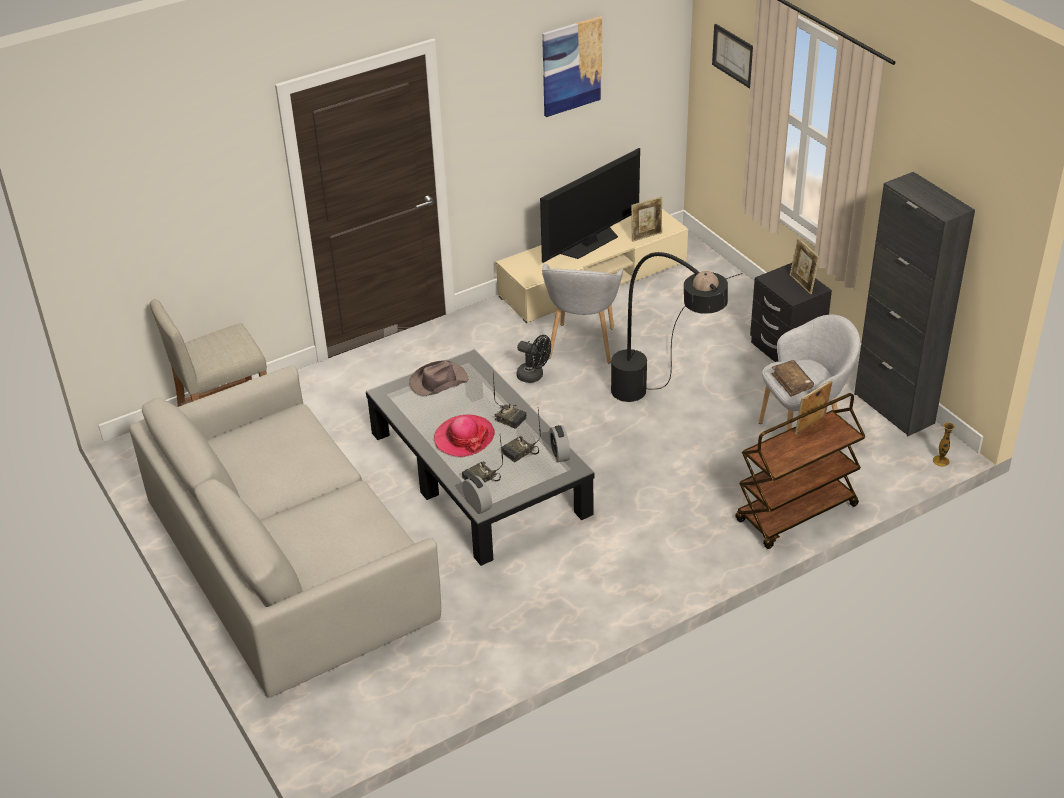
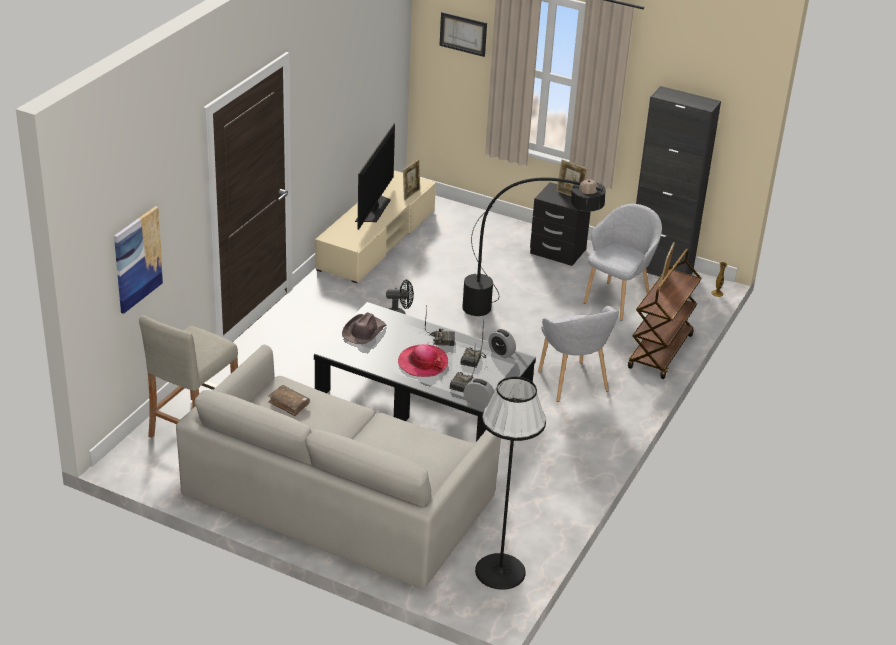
camera: 35 degrees left, 5 degrees down
picture [542,16,602,117] -> picture moved to [114,206,164,314]
grey armchair [542,264,623,363] -> grey armchair moved to [538,306,619,402]
brown book [771,360,814,397] -> brown book moved to [268,385,310,416]
none -> black floor lamp [475,377,546,590]

